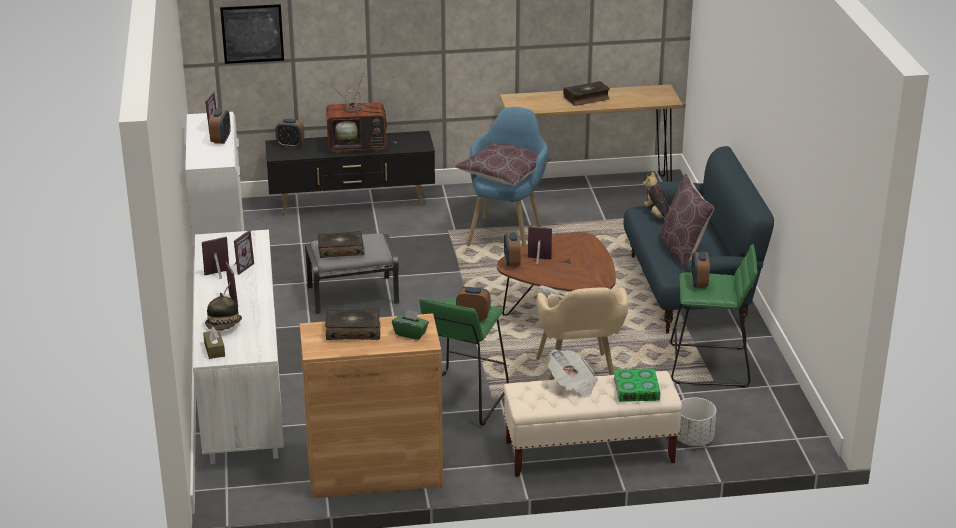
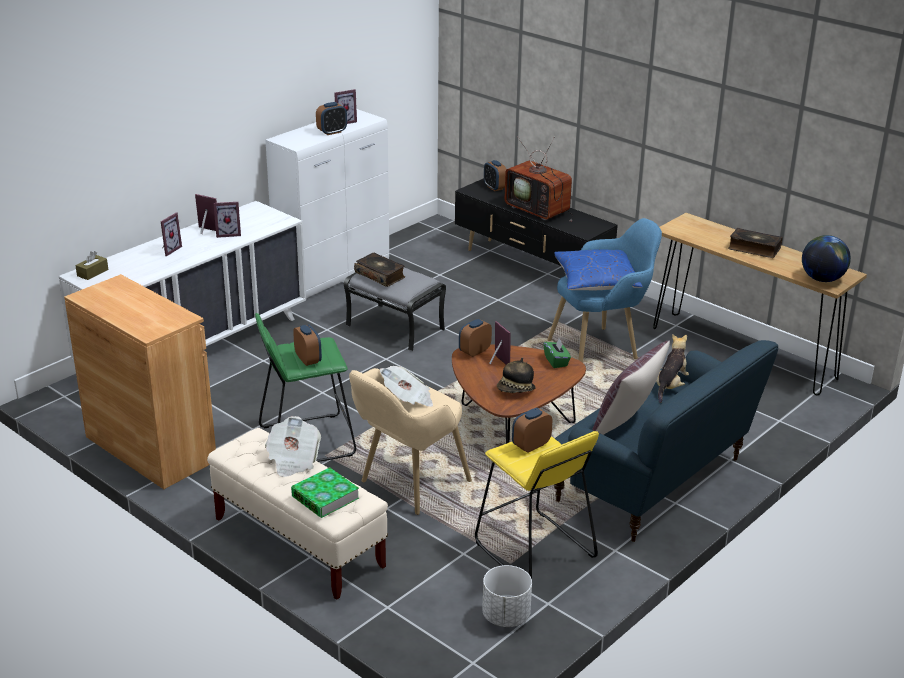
camera: 50 degrees right, 0 degrees up
hat [205,293,242,331] -> hat moved to [497,358,535,393]
picture [220,4,284,64] -> none
book [325,309,380,340] -> none
green tissue box [392,309,429,340] -> green tissue box moved to [543,339,571,368]
brown pillow [455,142,552,185] -> blue pillow [554,249,643,290]
green stool [670,244,757,388] -> yellow stool [475,431,599,579]
white planter [677,398,716,446] -> white planter moved to [482,565,532,627]
none -> globe [802,235,851,282]

